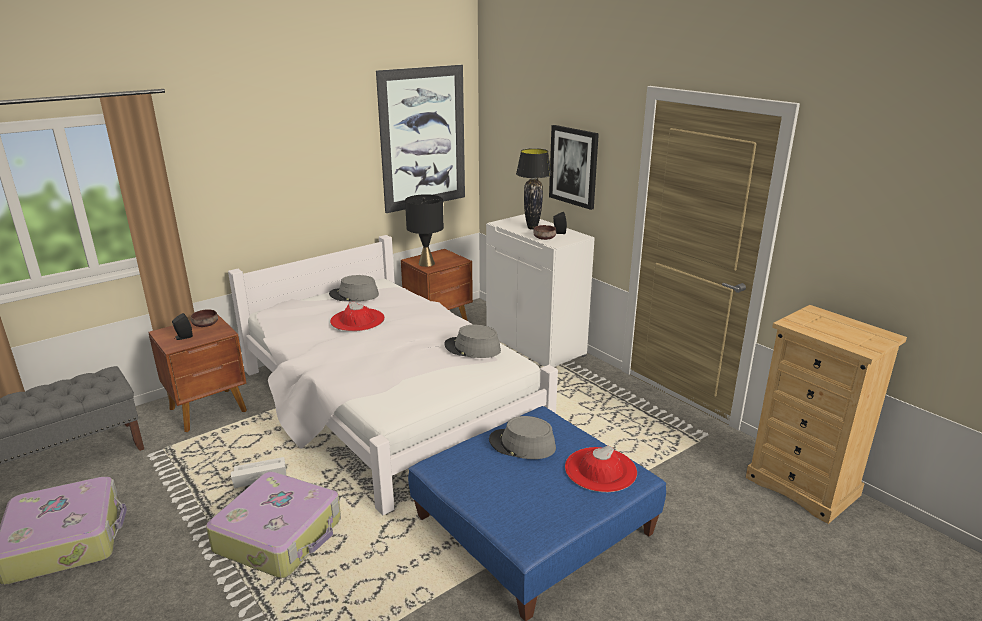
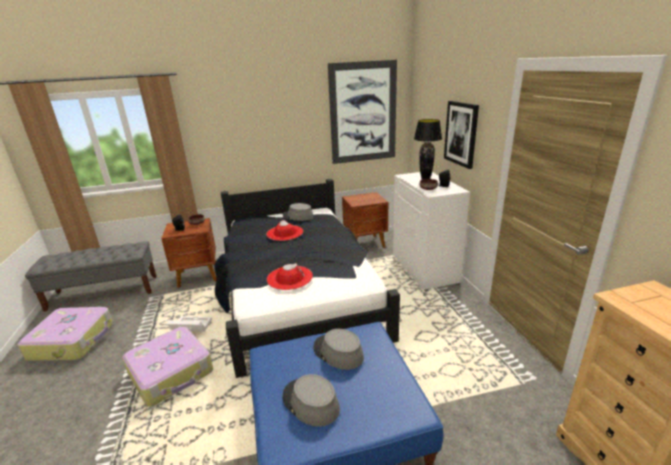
camera: 25 degrees right, 0 degrees up
white bed [228,235,558,515] -> black bed [214,179,400,378]
black table lamp [405,194,444,267] -> none
grey hat [444,325,501,358] -> grey hat moved to [283,374,340,427]
red hat [565,445,637,492] -> red hat moved to [267,263,313,290]

